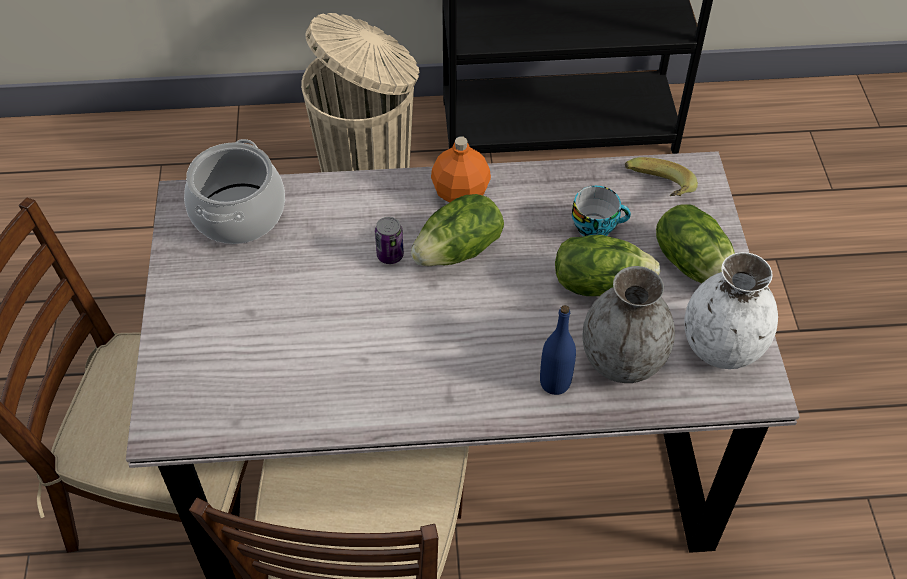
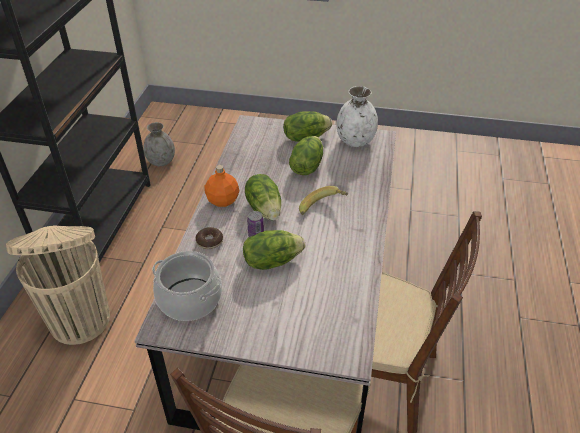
camera: 75 degrees left, 10 degrees down
blue bottle [540,305,576,395] -> none
cup [572,186,631,236] -> none
grey vase [582,266,675,383] -> grey vase moved to [144,122,175,166]
banana [625,157,698,197] -> banana moved to [299,186,348,215]
none -> donut [196,227,223,249]
none -> lettuce [243,230,305,270]

